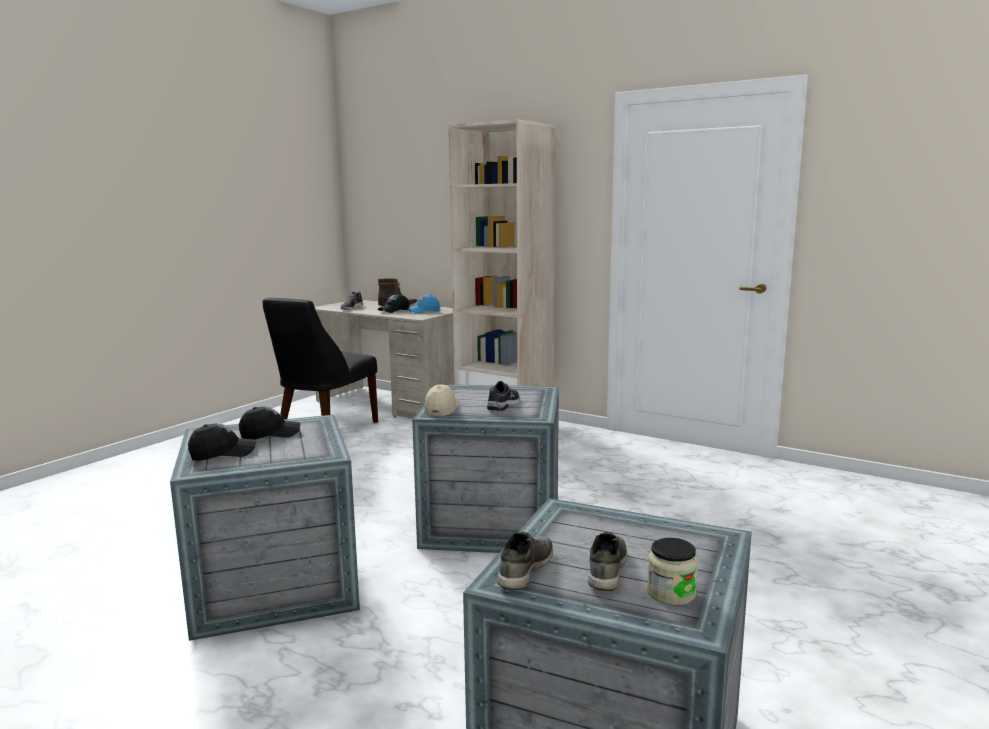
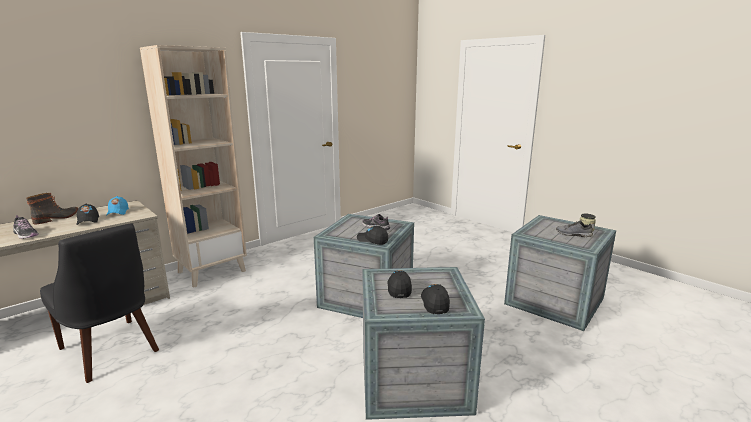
camera: 75 degrees left, 5 degrees up
beige cap [424,384,460,416] -> black cap [357,226,388,245]
grey shoe [497,532,553,590] -> none

